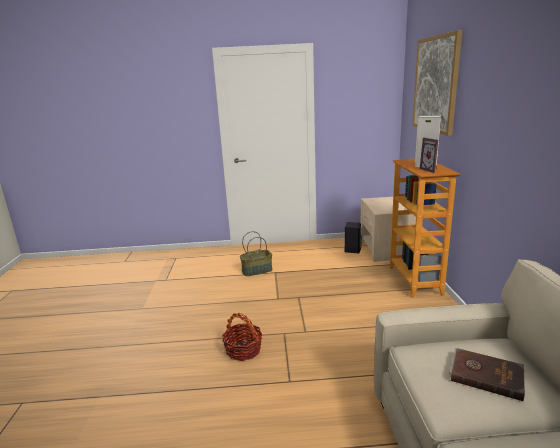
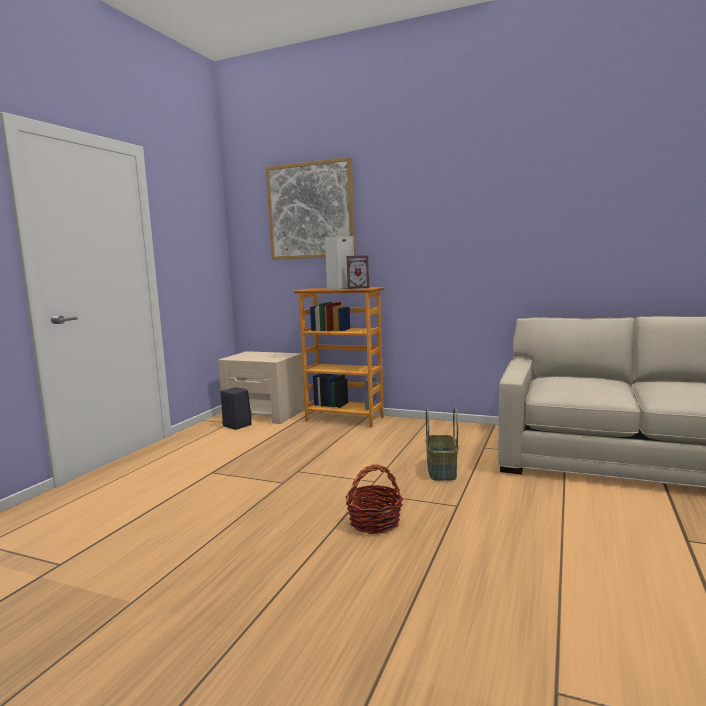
camera: 65 degrees left, 10 degrees down
basket [240,231,273,276] -> basket moved to [425,407,458,481]
brown book [449,348,525,401] -> none

